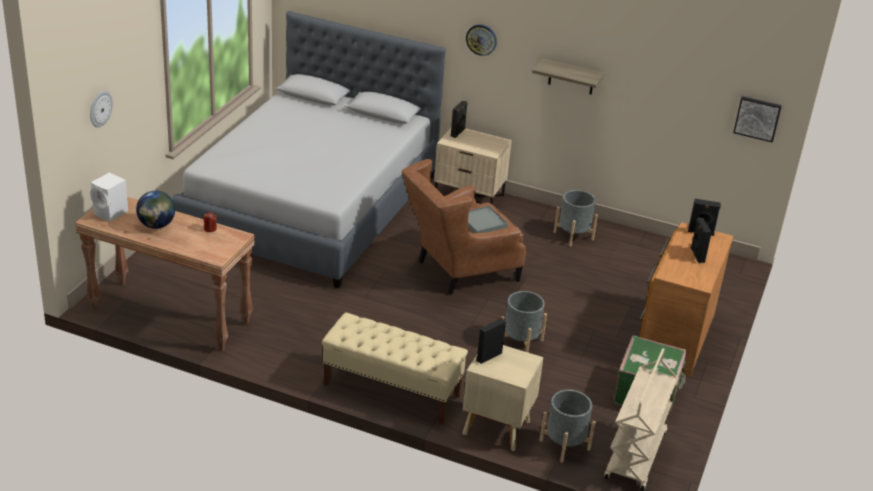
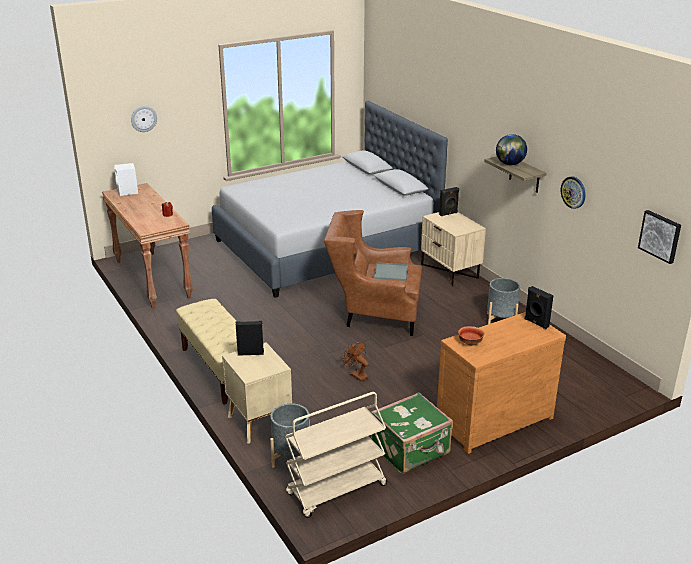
camera: 40 degrees right, 5 degrees down
globe [136,191,175,229] -> globe moved to [496,134,527,165]
wall clock [466,24,497,56] -> wall clock moved to [561,176,586,209]
grey planter [501,291,547,352] -> brown fan [343,342,369,382]
black speaker [691,218,712,263] -> none
none -> bowl [458,326,484,346]

